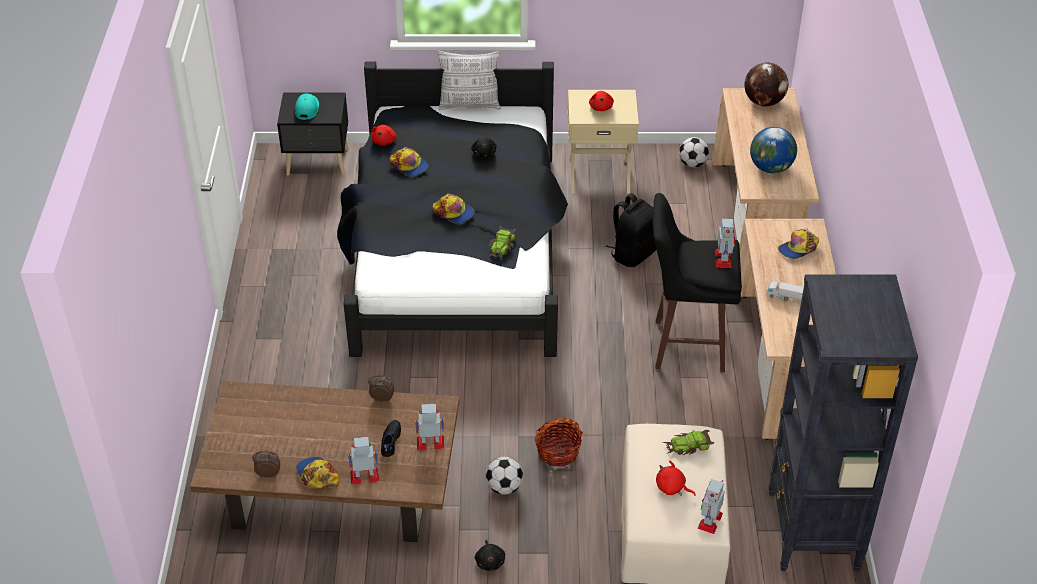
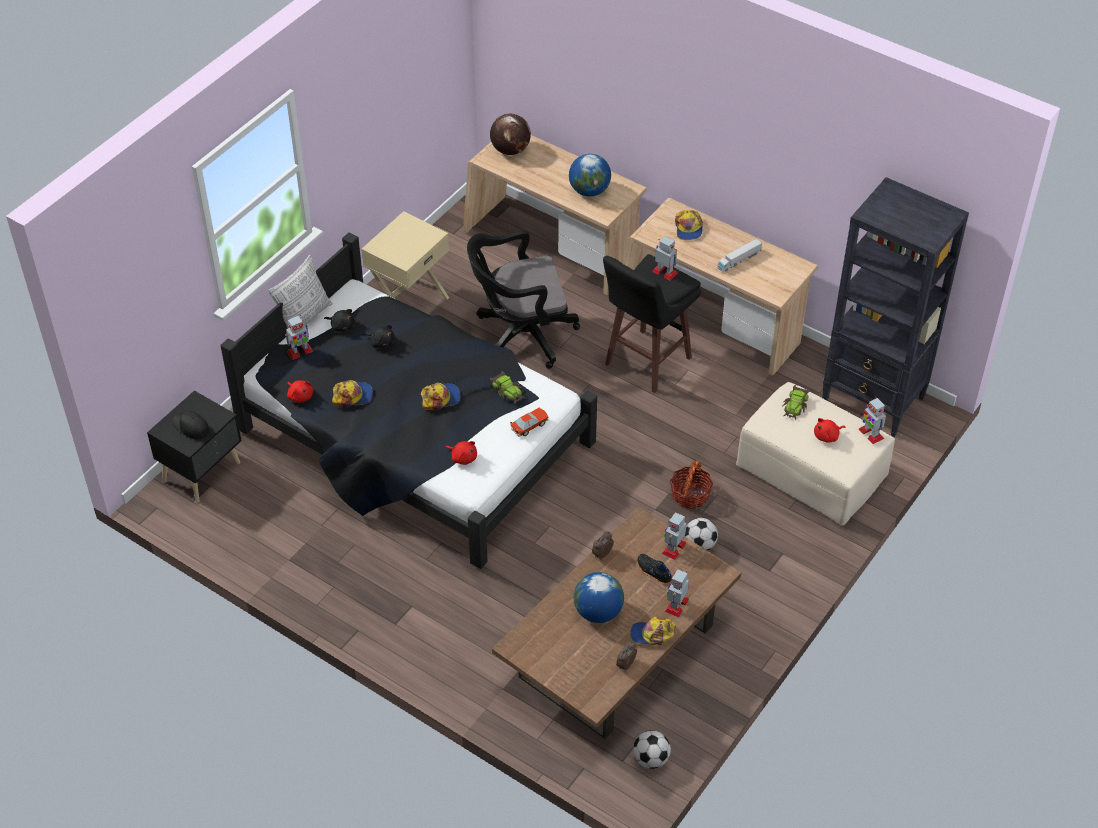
camera: 55 degrees left, 5 degrees up
turquoise cap [295,94,319,120] -> black cap [173,411,209,440]
black plush toy [475,540,505,571] -> black plush toy moved to [324,309,355,332]
red plush toy [589,91,614,111] -> red plush toy moved to [445,441,477,465]
black backpack [606,193,656,267] -> black office chair [467,230,580,369]
football [679,137,709,167] -> football moved to [633,731,671,769]
none -> toy robot [285,315,313,360]
none -> toy car [510,408,549,437]
none -> globe [574,572,624,623]

